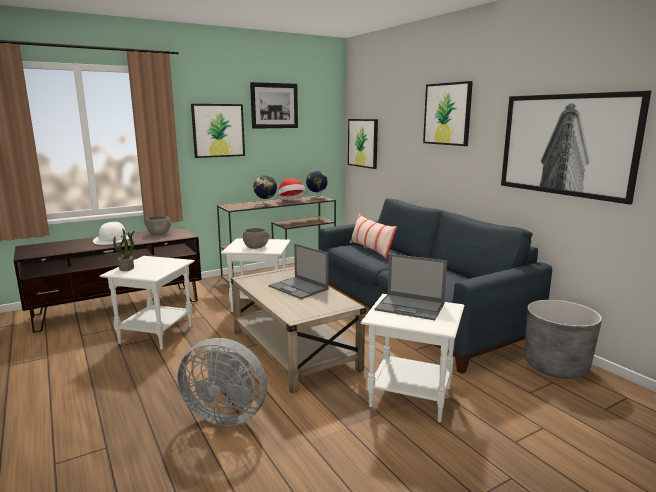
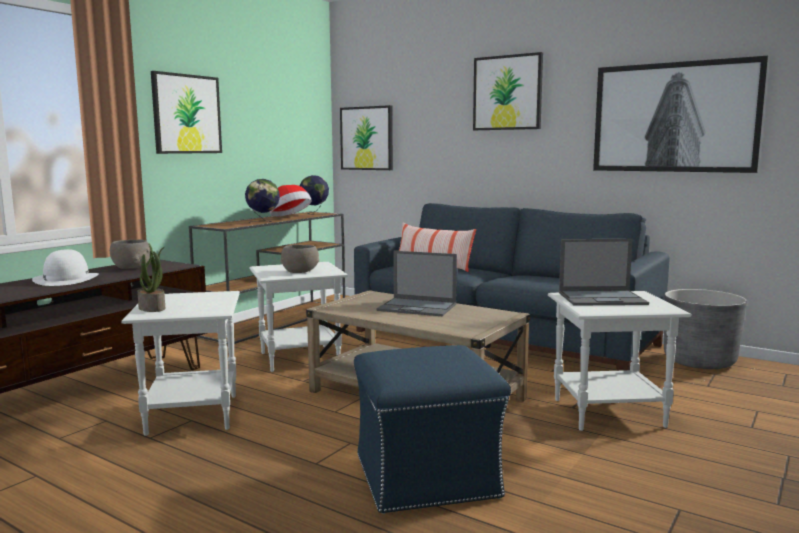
camera: 25 degrees left, 5 degrees down
grey fan [177,338,267,426] -> blue ottoman [354,345,511,514]
picture [250,82,298,129] -> none

